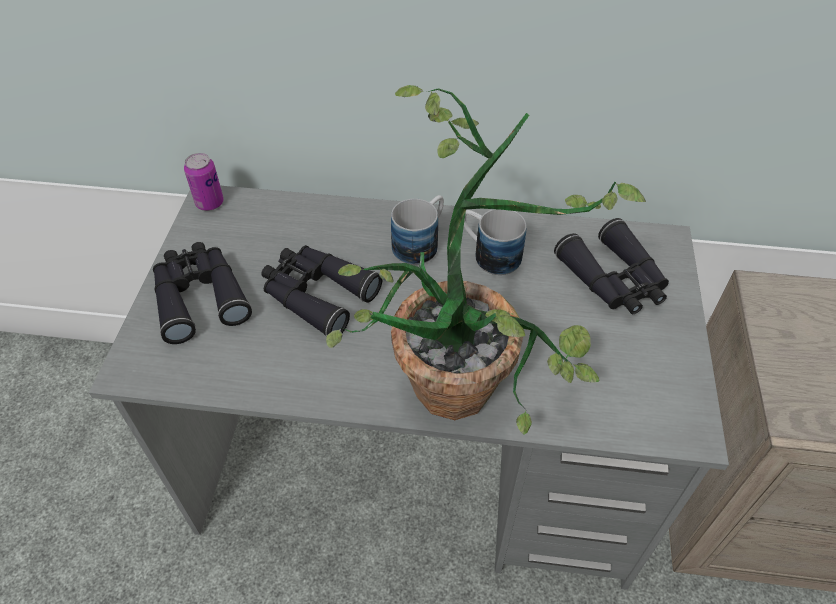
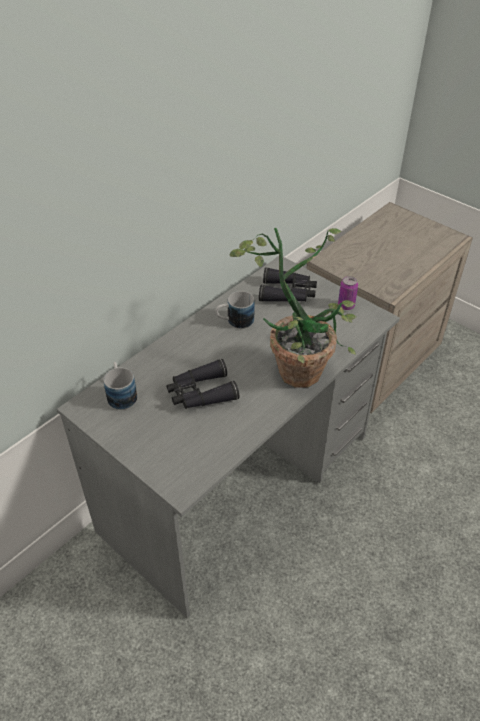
camera: 55 degrees left, 5 degrees down
black binoculars [153,242,252,344] -> none
can [184,153,224,211] -> can moved to [338,276,358,310]
mug [391,195,444,265] -> mug moved to [104,362,137,410]

